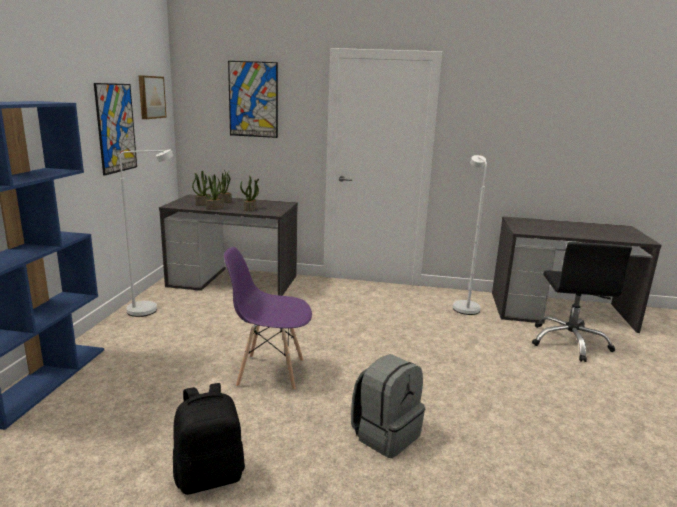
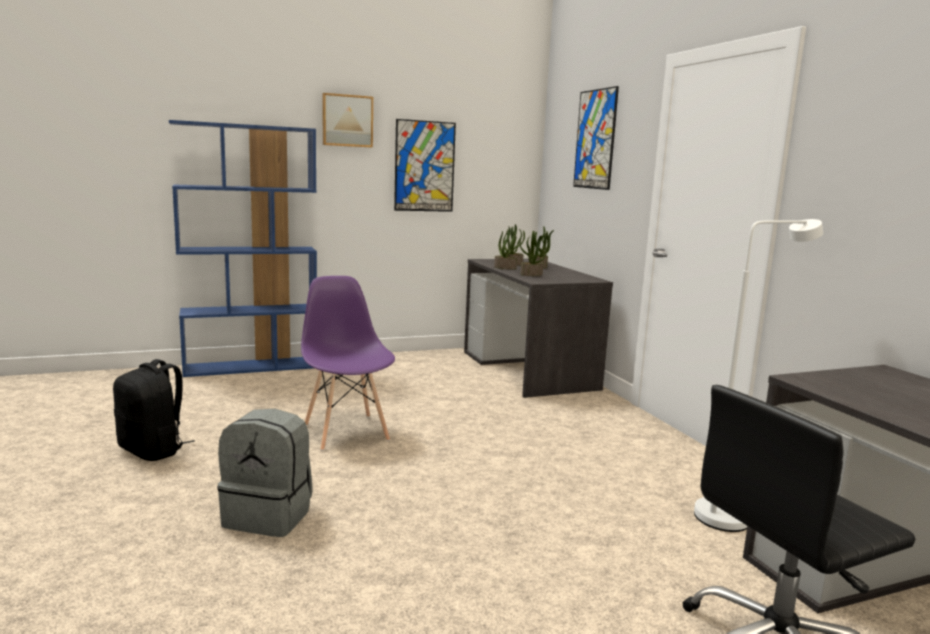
camera: 60 degrees right, 5 degrees down
white floor lamp [120,149,174,317] -> none
picture [138,75,167,119] -> picture moved to [322,93,373,148]

